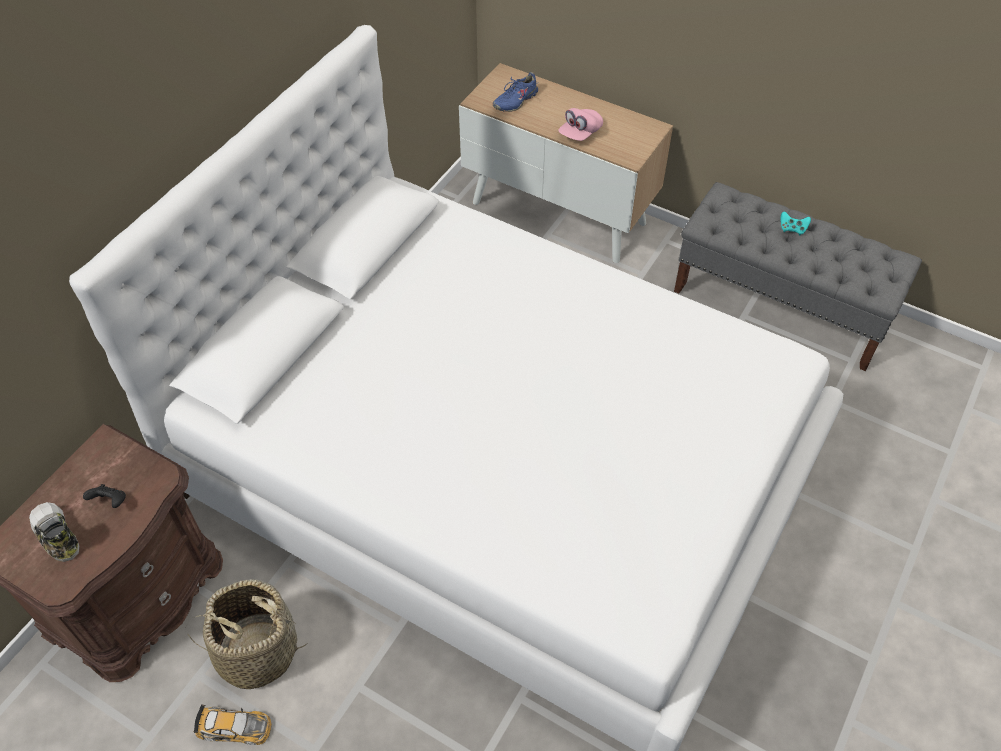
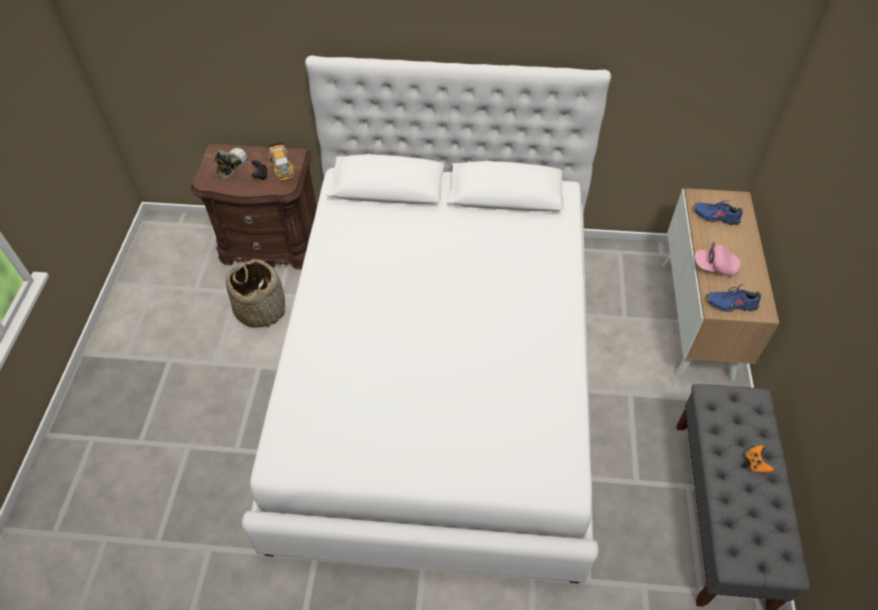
camera: 65 degrees right, 0 degrees up
toy car [193,705,272,745] -> toy car moved to [267,142,295,180]
turquoise game controller [781,212,811,235] -> orange game controller [745,445,774,472]
none -> blue shoe [706,284,761,312]

